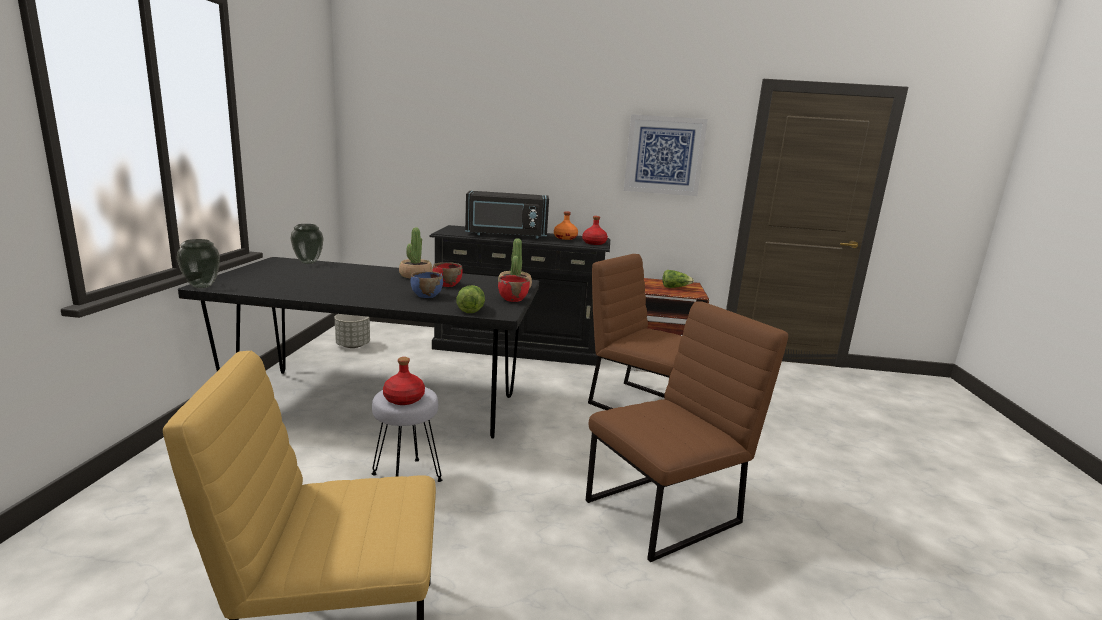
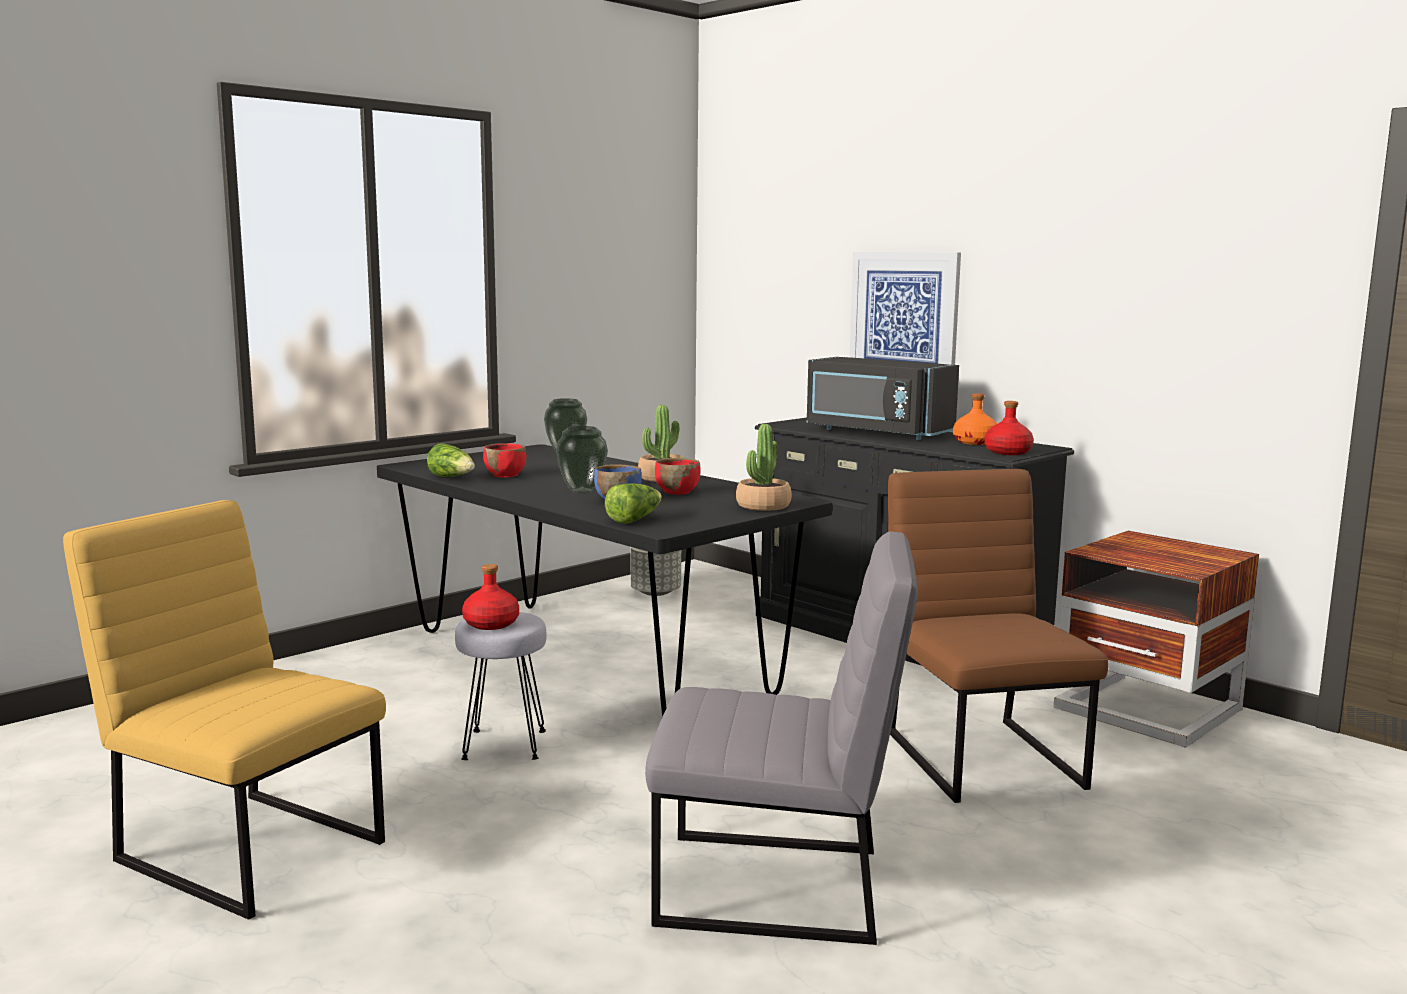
camera: 40 degrees right, 5 degrees down
vase [177,239,220,288] -> vase moved to [556,426,608,493]
red bowl [498,275,530,302] -> red bowl moved to [483,443,526,478]
brown chair [586,301,788,562] -> grey chair [645,531,918,945]
picture [624,114,708,196] -> picture moved to [849,252,961,365]
lettuce [662,270,694,288] -> lettuce moved to [427,443,475,477]

